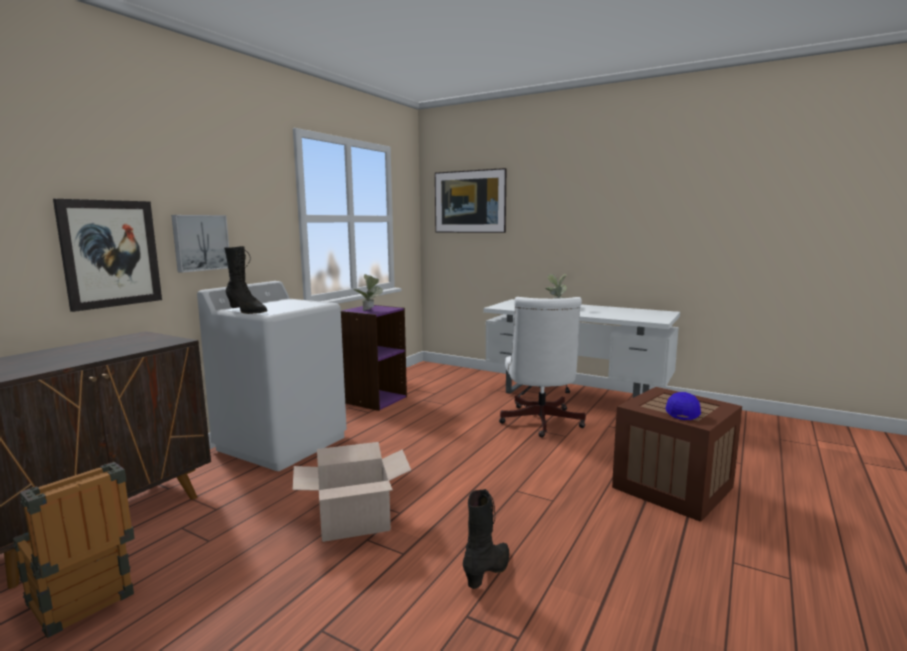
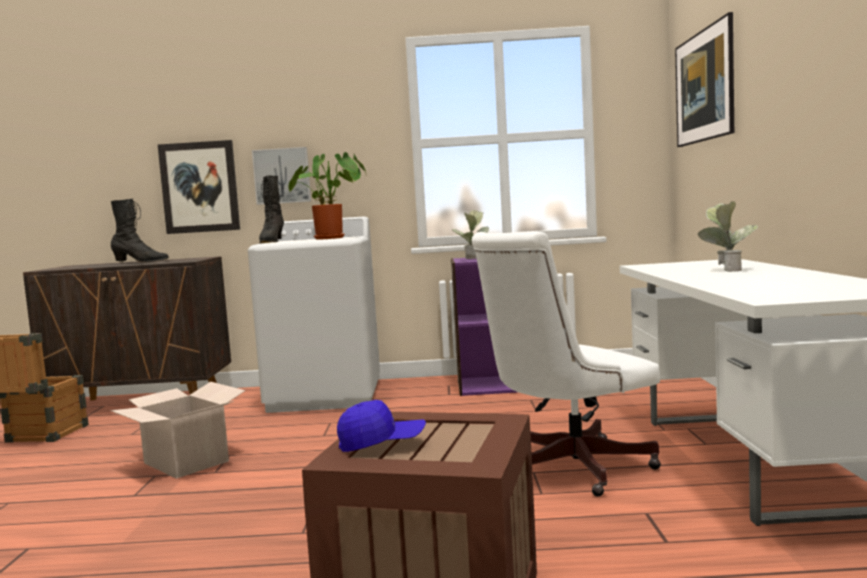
camera: 60 degrees right, 5 degrees down
black boot [463,489,509,589] -> black boot moved to [111,199,169,262]
none -> potted plant [288,152,366,240]

